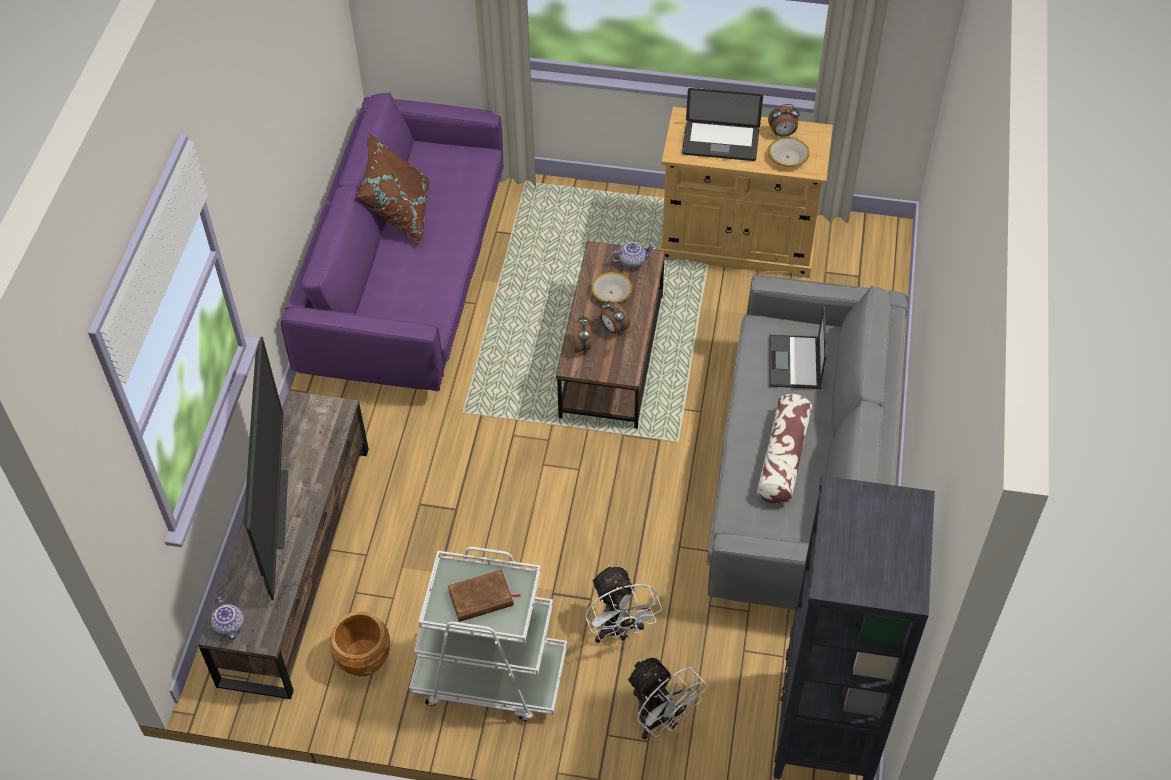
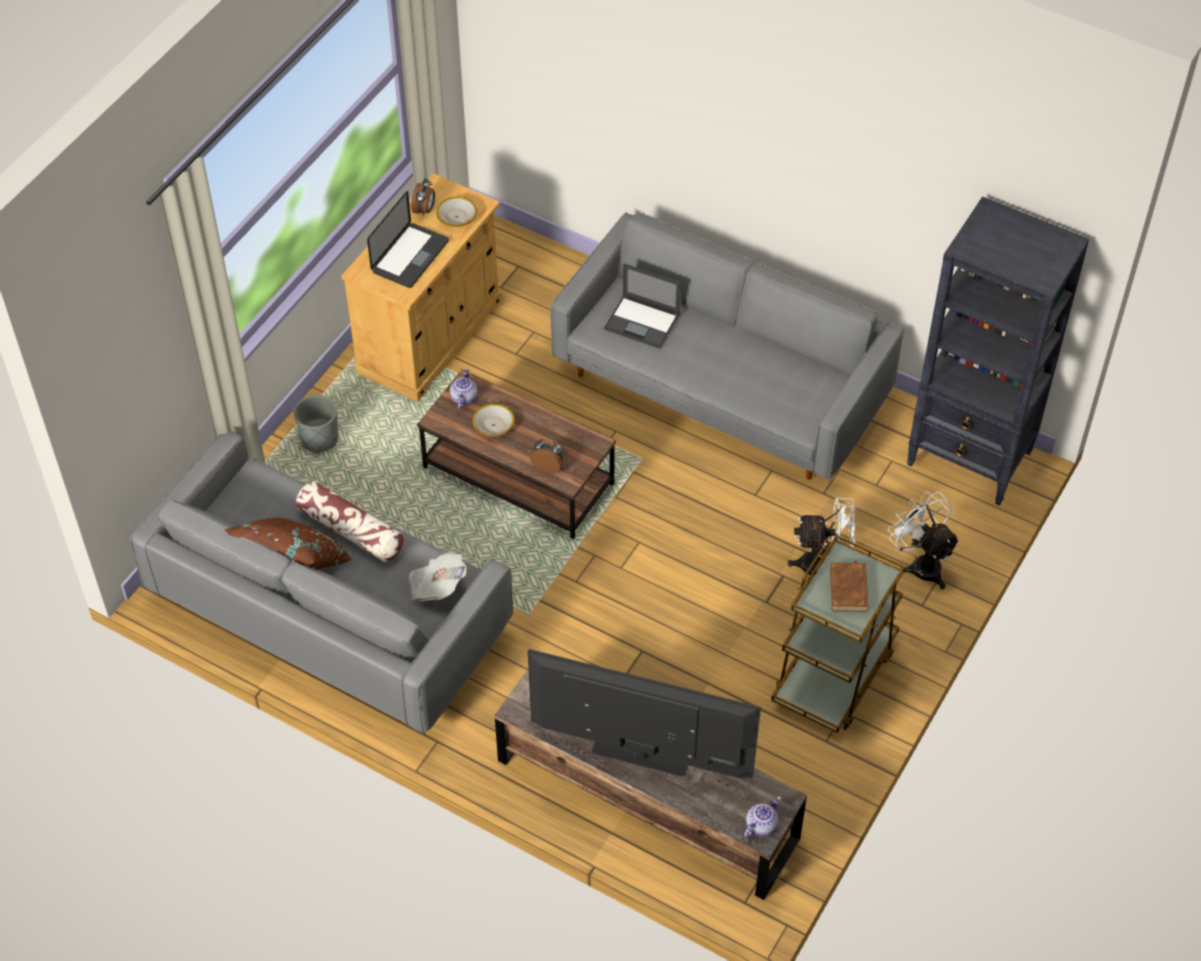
camera: 70 degrees left, 0 degrees up
teapot [211,596,244,640] -> teapot turned 45 degrees counterclockwise [744,796,781,838]
purple sofa [281,93,504,391] -> grey sofa [130,431,513,734]
brown planter [329,611,390,676] -> none
white cart [409,547,567,721] -> brown cart [771,535,905,733]
alarm clock [600,300,630,335] -> none
white fan [627,657,708,739] -> white fan turned 105 degrees counterclockwise [888,491,960,589]
pillow [757,394,812,504] -> pillow moved to [296,481,404,562]
none -> grey planter [294,395,338,453]
none -> newspaper [409,553,467,601]

